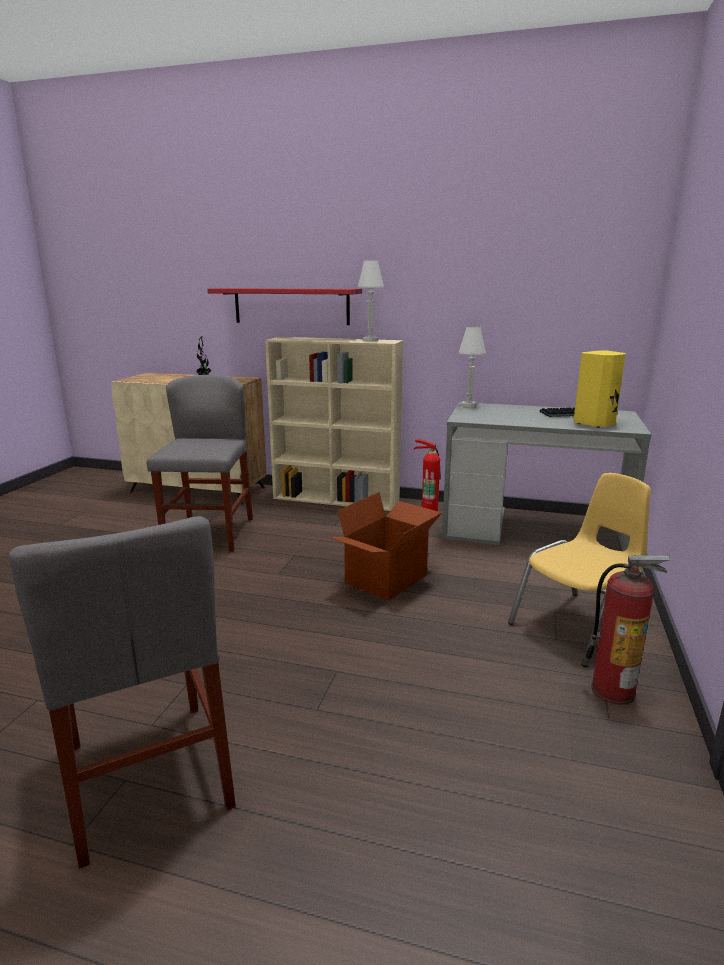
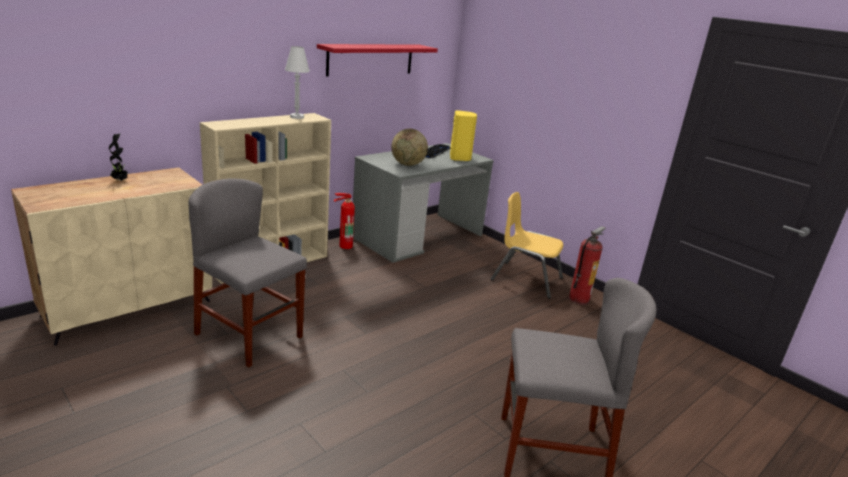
camera: 60 degrees left, 5 degrees up
red shelf [208,288,362,325] -> red shelf moved to [317,44,438,76]
cardboard box [329,492,443,601] -> none
white table lamp [458,326,486,407] -> none
yellow chair [508,473,651,667] -> yellow chair turned 60 degrees counterclockwise [491,192,563,299]
none -> globe [391,129,428,166]

